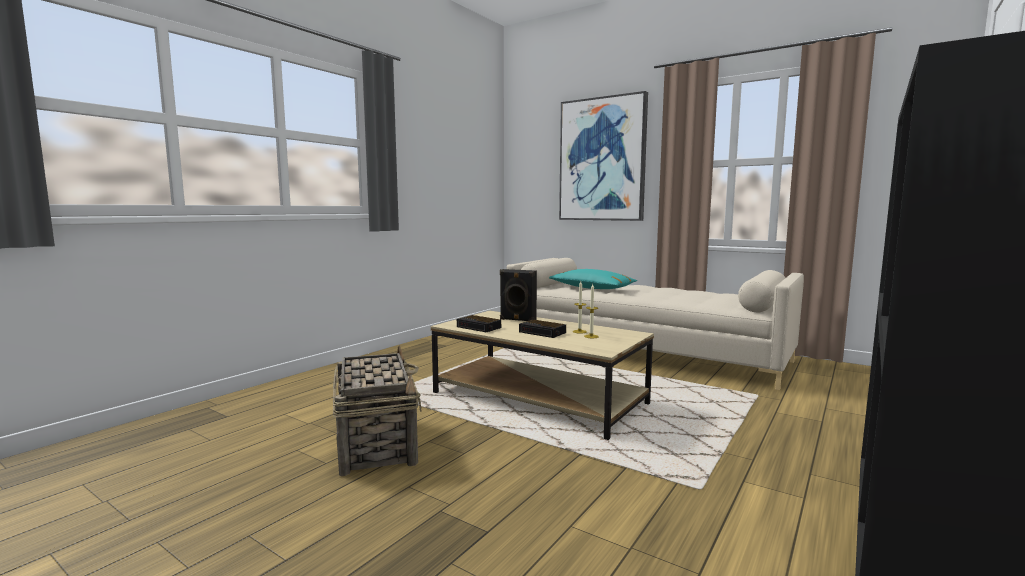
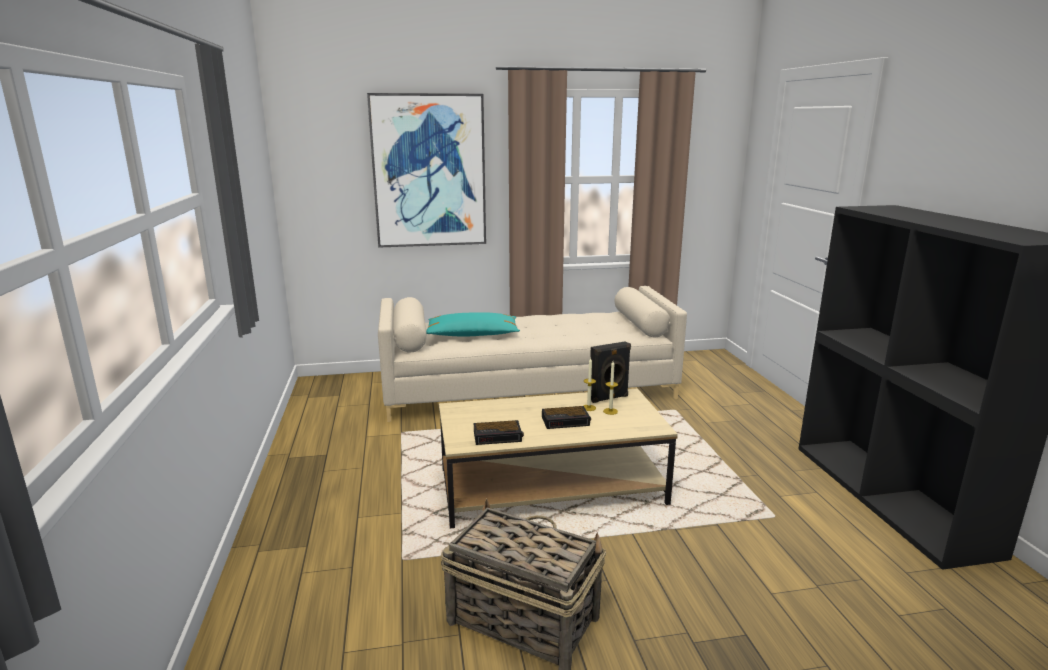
camera: 45 degrees left, 10 degrees up
black speaker [500,269,537,321] -> black speaker moved to [590,341,631,403]

